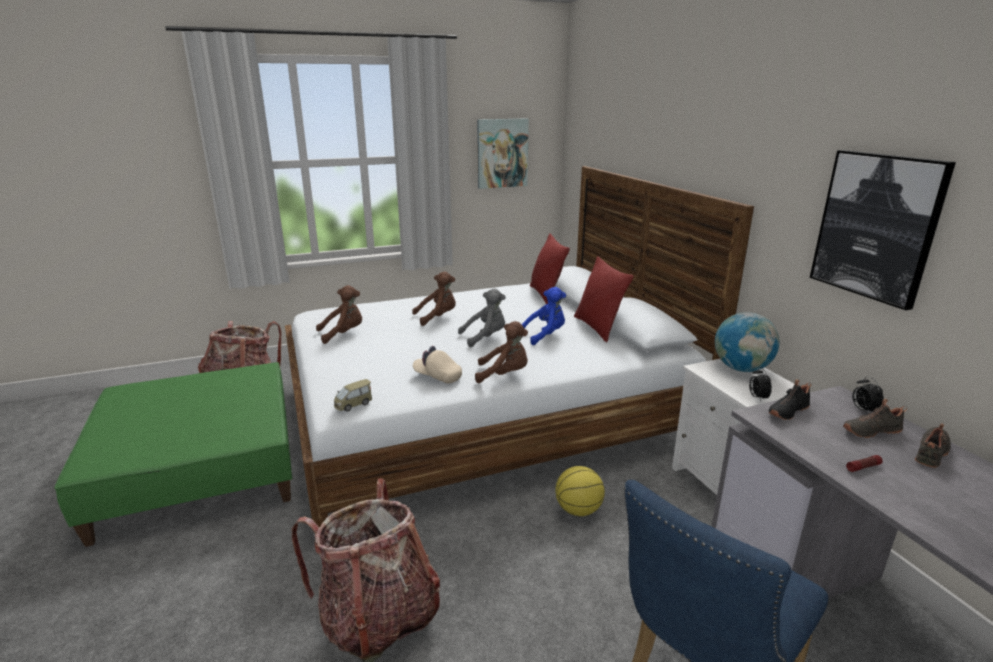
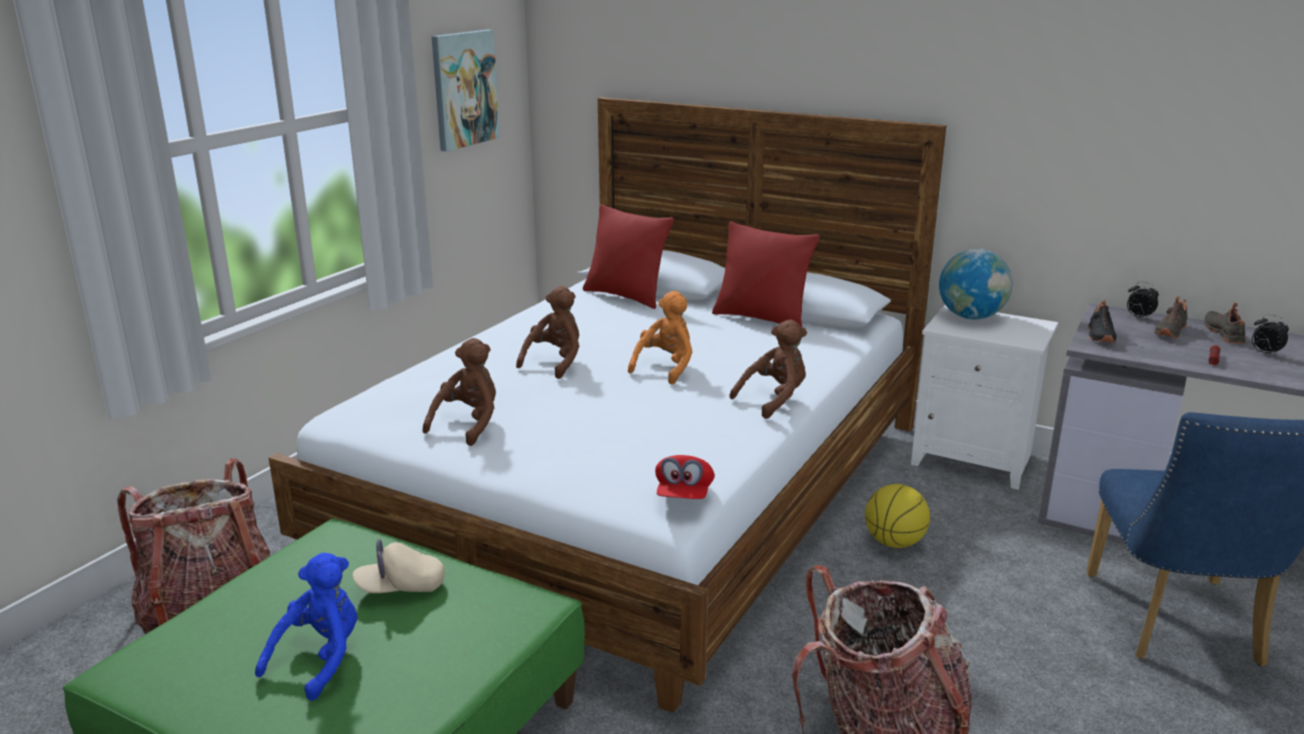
camera: 40 degrees left, 0 degrees up
toy car [334,379,372,412] -> red cap [655,455,715,499]
beige cap [413,346,462,384] -> beige cap moved to [353,539,445,593]
grey plush toy [458,288,506,347] -> orange plush toy [628,291,692,385]
blue plush toy [522,287,566,345] -> blue plush toy moved to [255,552,358,701]
alarm clock [749,367,772,402] -> alarm clock moved to [1252,314,1289,357]
picture [810,150,956,310] -> none

